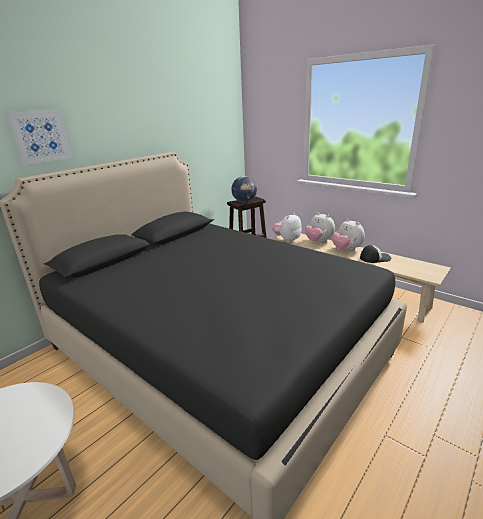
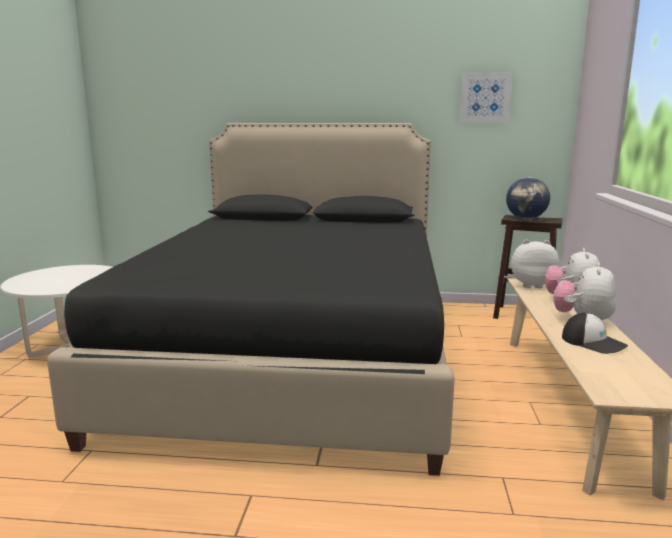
camera: 55 degrees right, 10 degrees down
picture [6,109,72,165] -> picture moved to [460,72,513,122]

